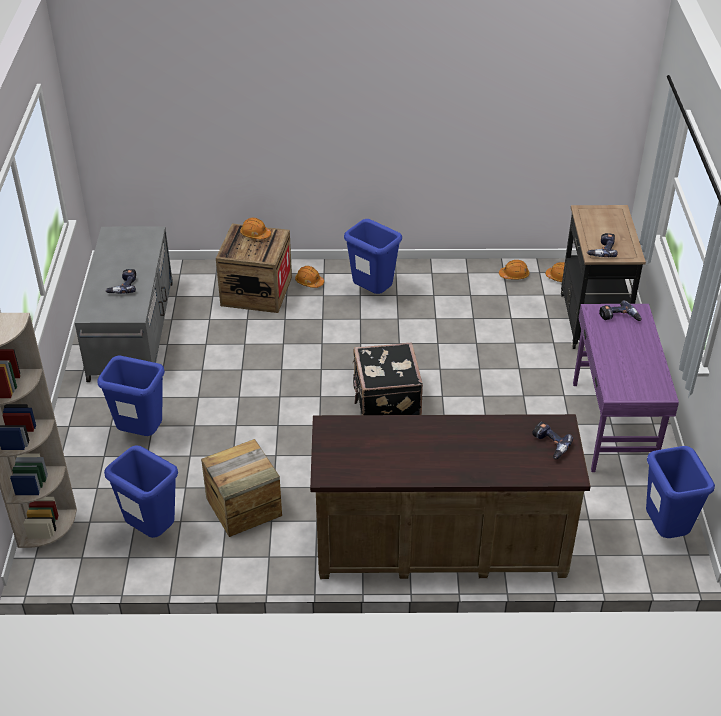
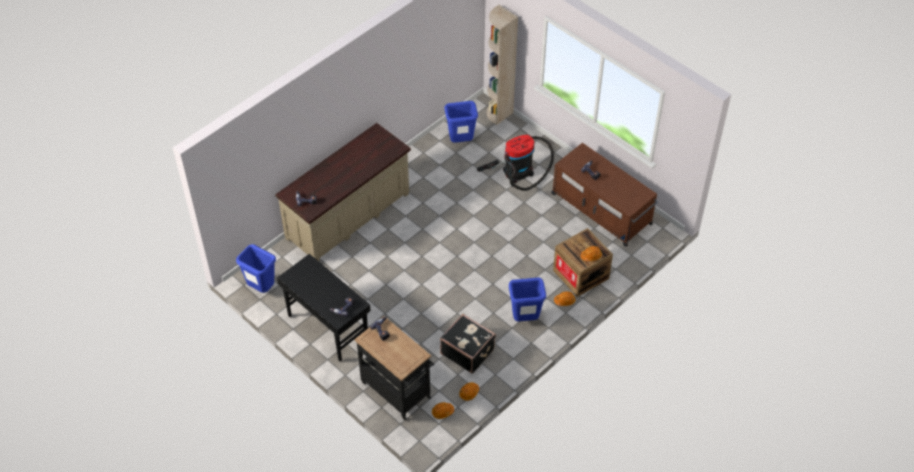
camera: 135 degrees right, 10 degrees up
grey cabinet [75,226,173,382] -> brown cabinet [551,143,658,247]
blue trash can [97,356,165,436] -> vacuum cleaner [477,135,554,191]
crate [201,439,282,537] -> none
black suitcase [352,342,423,415] -> black suitcase moved to [440,314,496,374]
purple console table [573,304,679,472] -> black console table [277,254,371,361]

